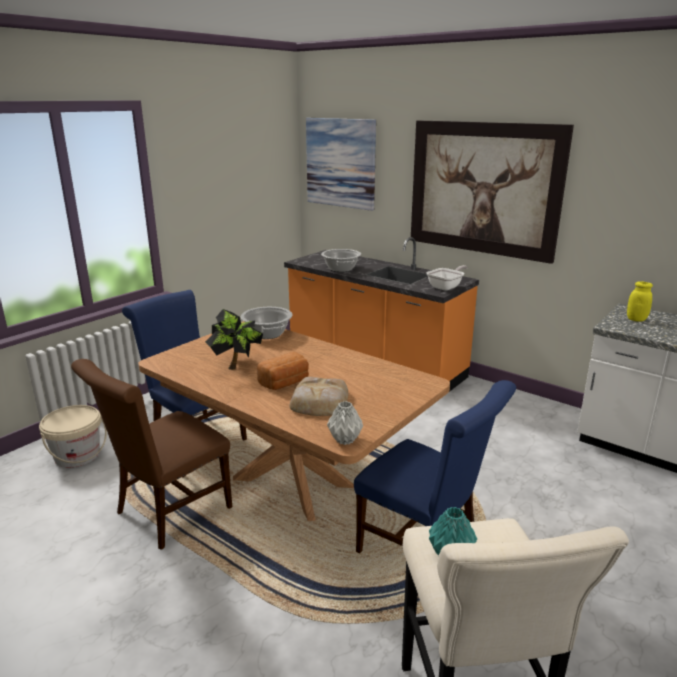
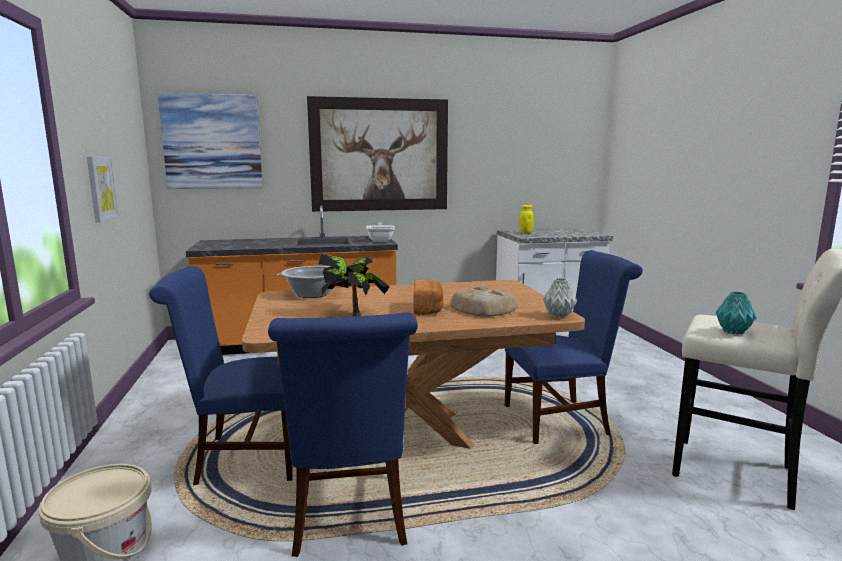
camera: 50 degrees left, 10 degrees down
brown chair [71,359,232,550] -> blue chair [268,312,418,557]
cooking pot [321,249,361,272] -> none
none -> picture [87,157,119,222]

